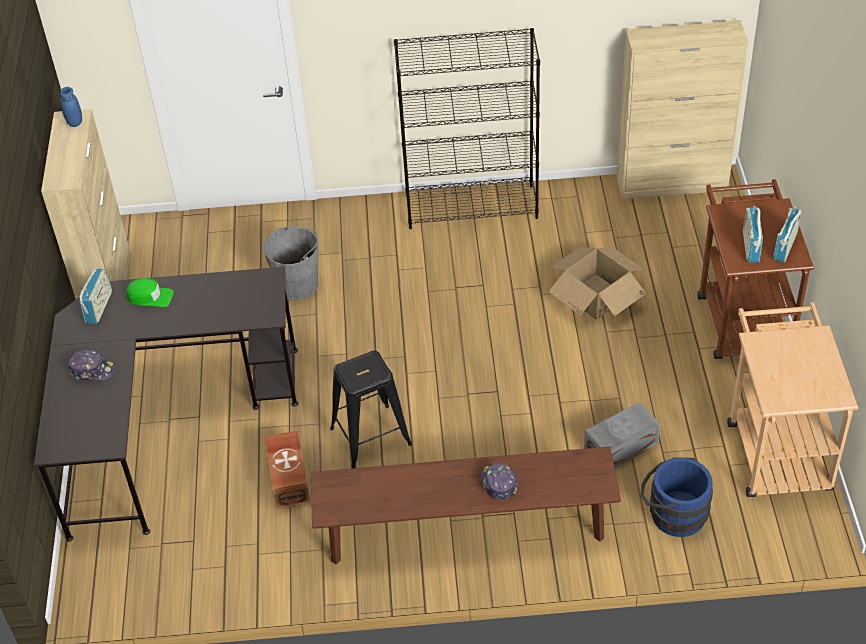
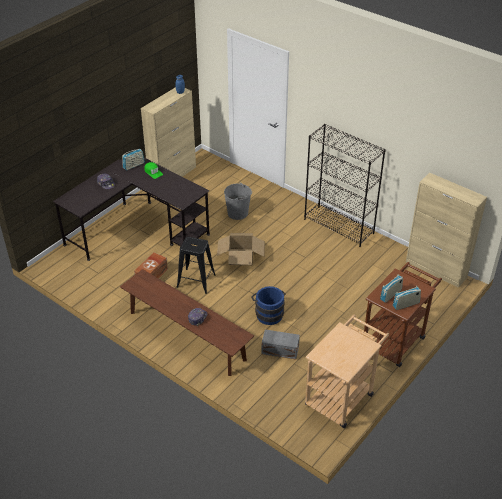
camera: 40 degrees right, 5 degrees down
cardboard box [549,247,646,320] -> cardboard box moved to [217,233,265,265]
blue bucket [640,458,713,537] -> blue bucket moved to [251,286,286,325]

